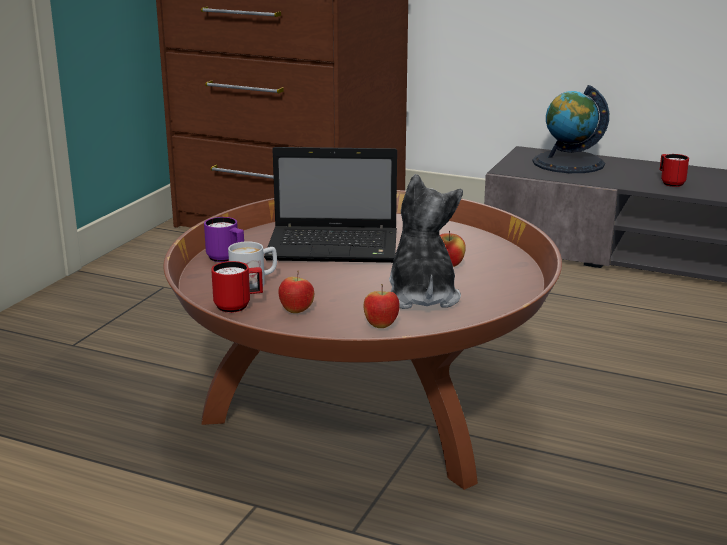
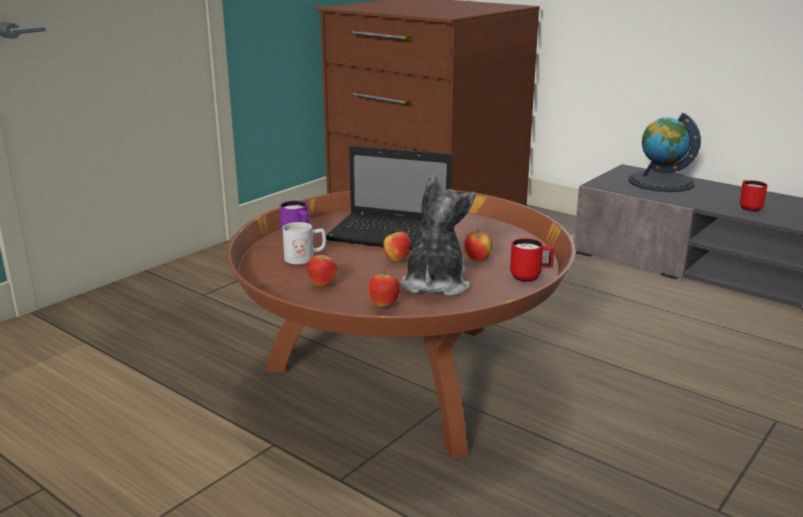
camera: 15 degrees right, 0 degrees up
red mug [211,261,263,313] -> red mug moved to [510,238,554,282]
none -> apple [383,228,411,262]

